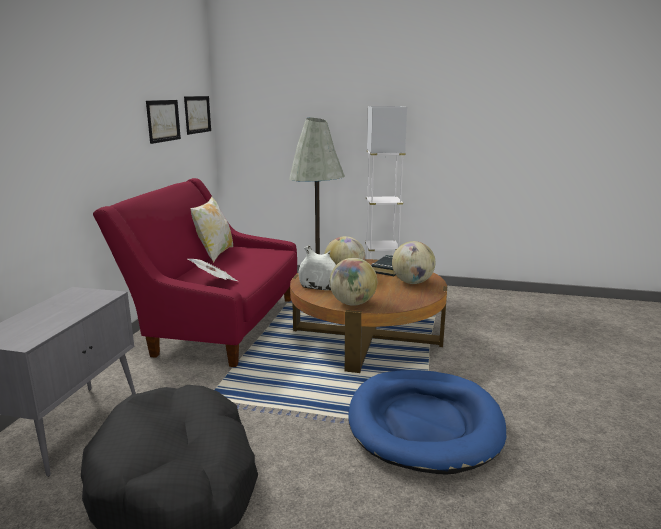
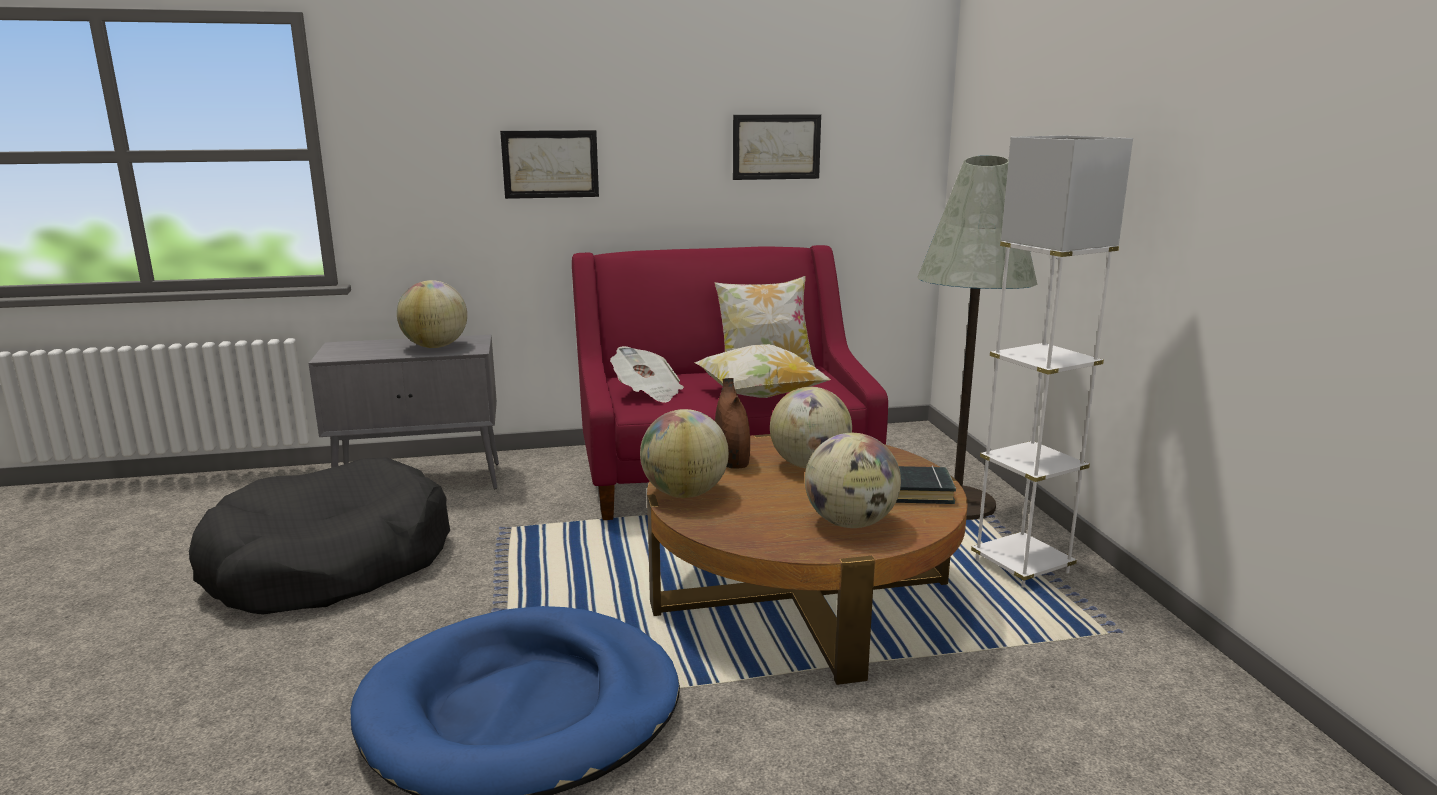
camera: 65 degrees right, 0 degrees up
picture [184,96,211,135] -> picture moved to [500,130,599,199]
white vase [299,245,336,290] -> brown vase [715,378,750,469]
none -> globe [397,280,467,348]
none -> pillow [694,344,831,398]

